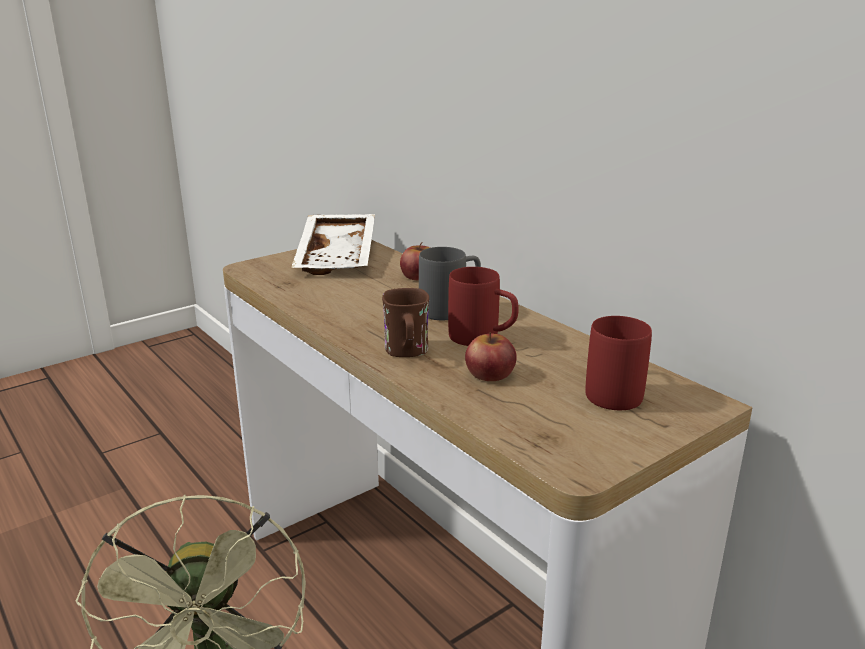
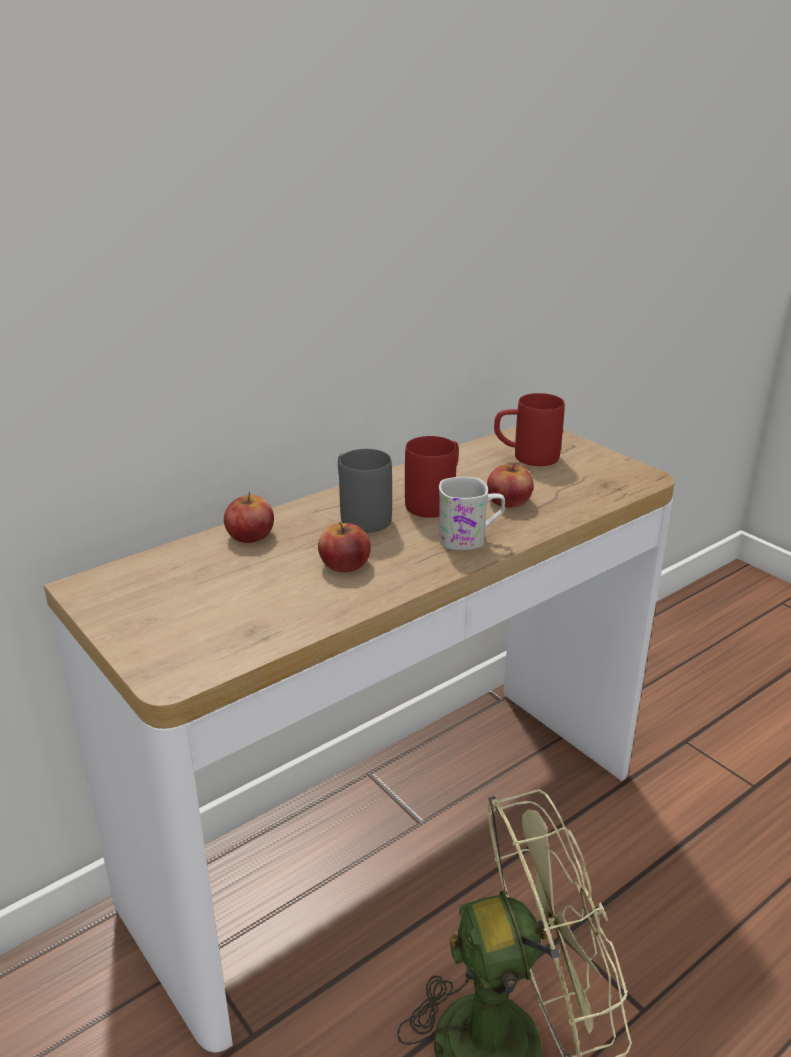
camera: 90 degrees left, 5 degrees up
white tray [291,214,375,275] -> none
brown mug [382,288,429,357] -> white mug [439,477,505,550]
none -> apple [318,522,371,572]

